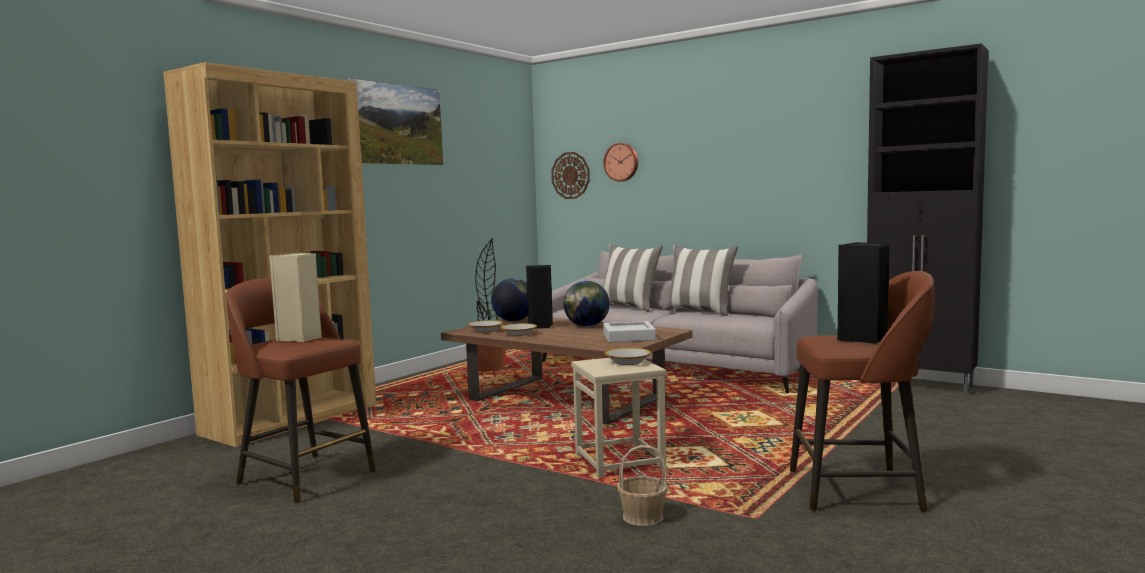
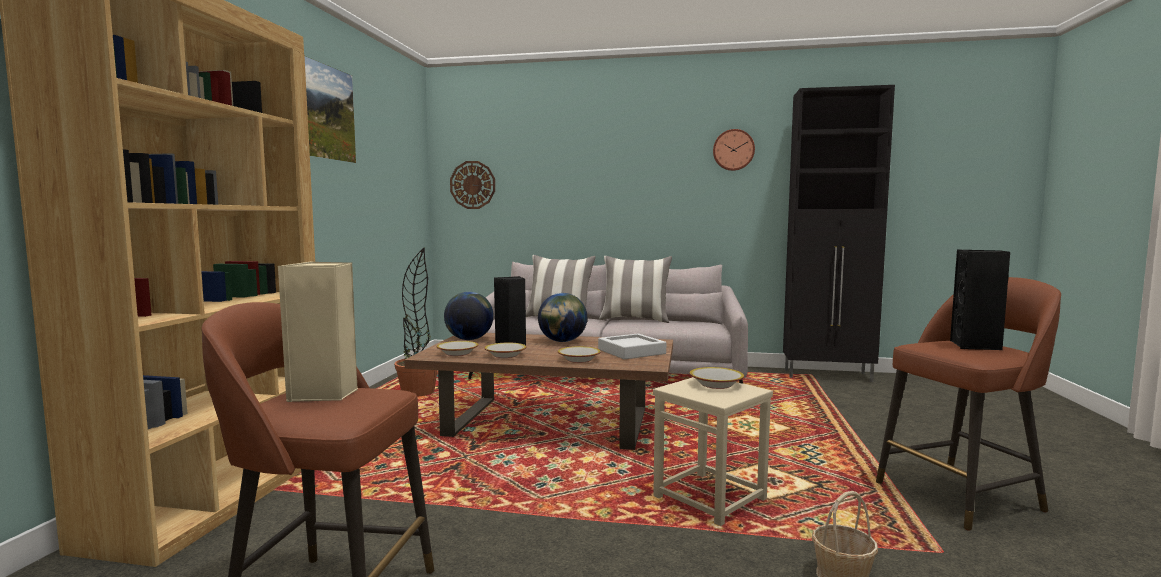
camera: 25 degrees left, 0 degrees up
wall clock [603,143,638,181] -> wall clock moved to [713,129,755,171]
none -> bowl [558,346,601,363]

